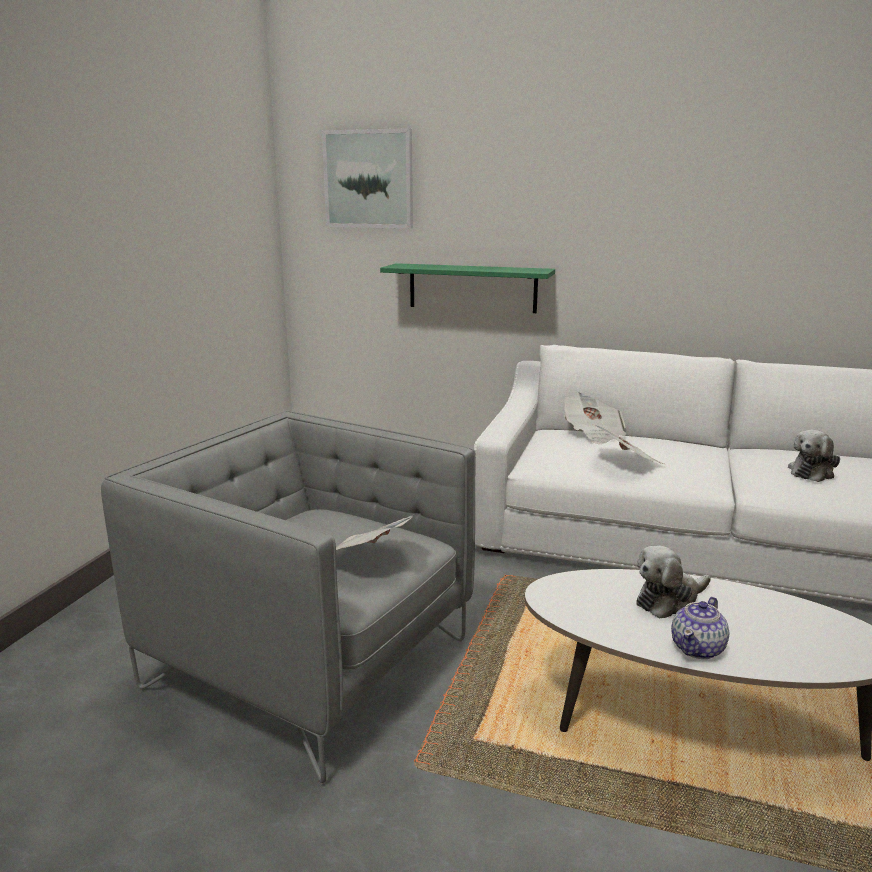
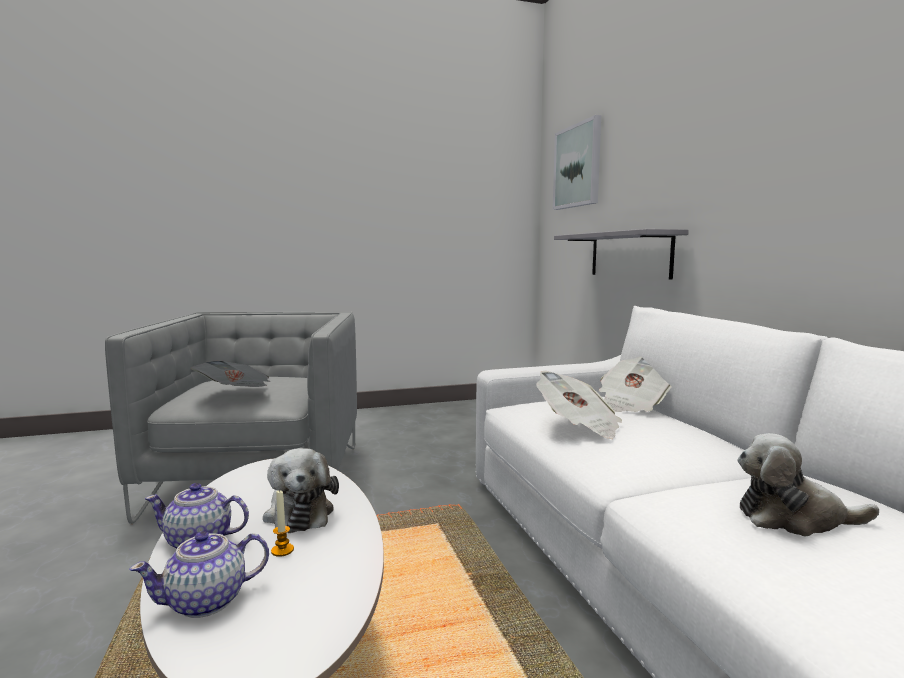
camera: 55 degrees right, 10 degrees down
green shelf [380,263,555,313] -> grey shelf [554,229,689,280]
plush toy [636,546,711,618] -> plush toy turned 135 degrees counterclockwise [263,448,339,533]
none -> teapot [129,531,269,618]
none -> candle [271,489,294,557]

